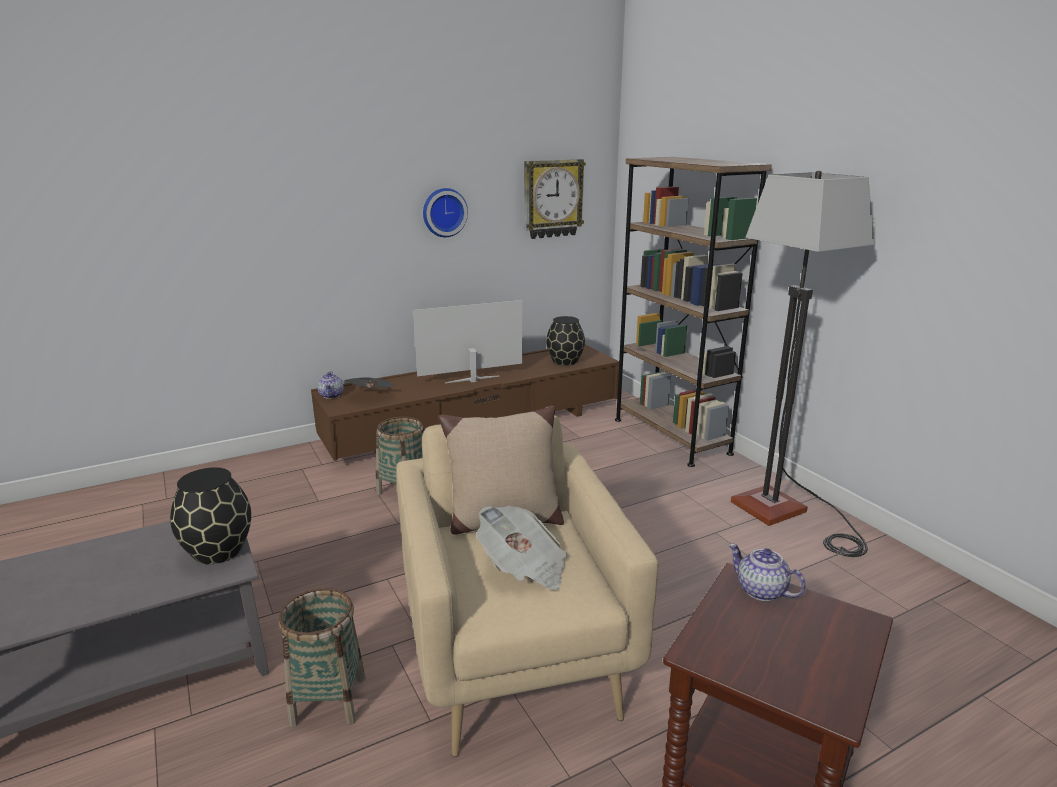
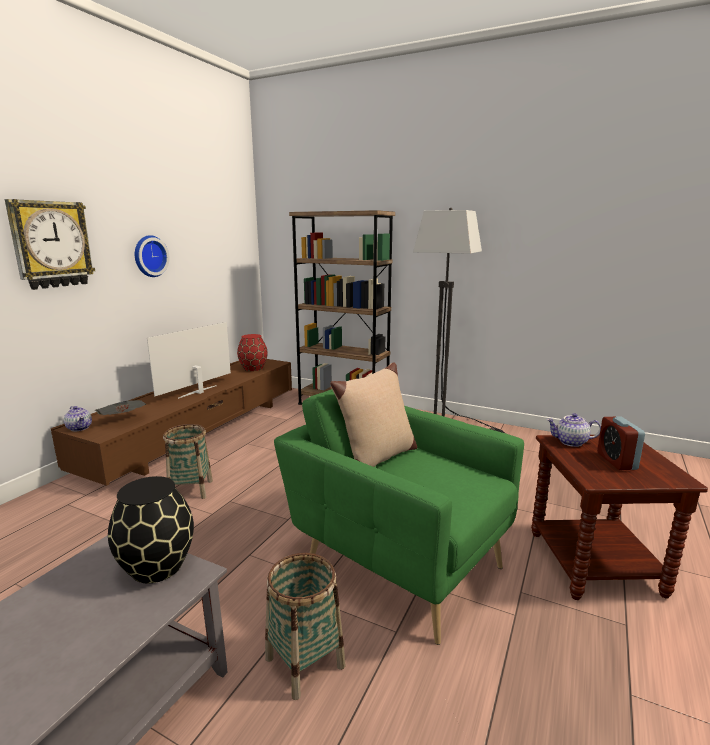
camera: 35 degrees left, 5 degrees down
beige armchair [396,415,659,757] -> green armchair [274,377,524,645]
newspaper [476,506,567,590] -> none
wall clock [524,159,586,239] -> wall clock moved to [5,199,95,290]
black vase [546,316,585,366] -> red vase [237,334,268,371]
none -> alarm clock [597,416,645,470]

